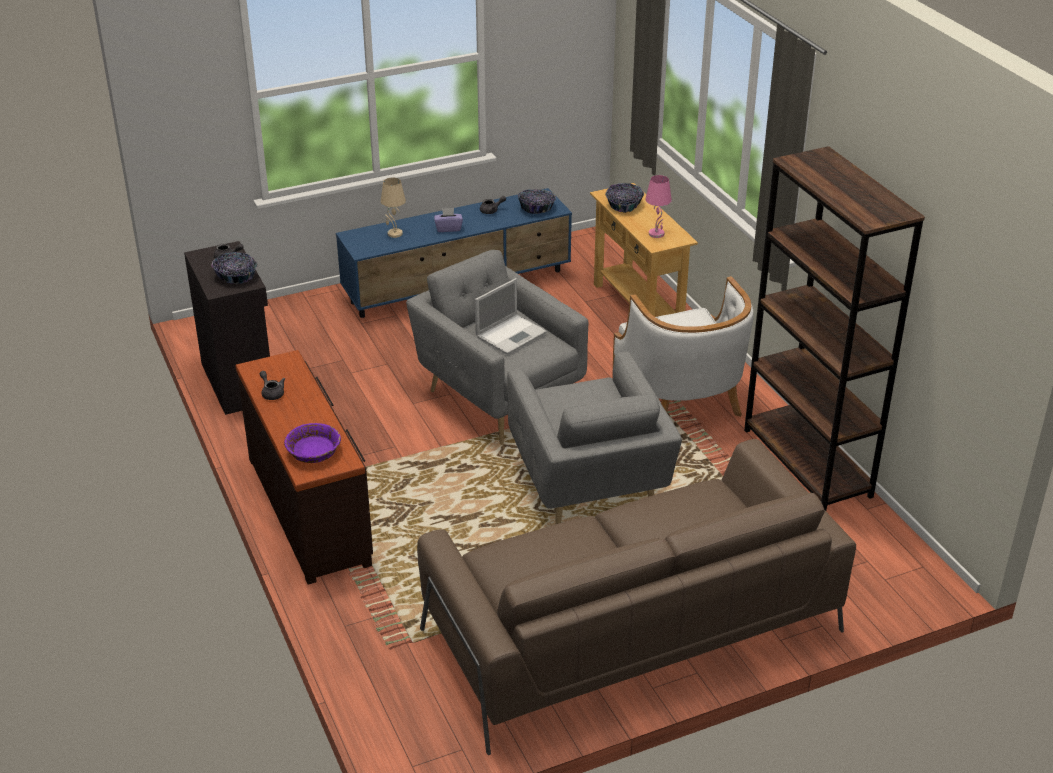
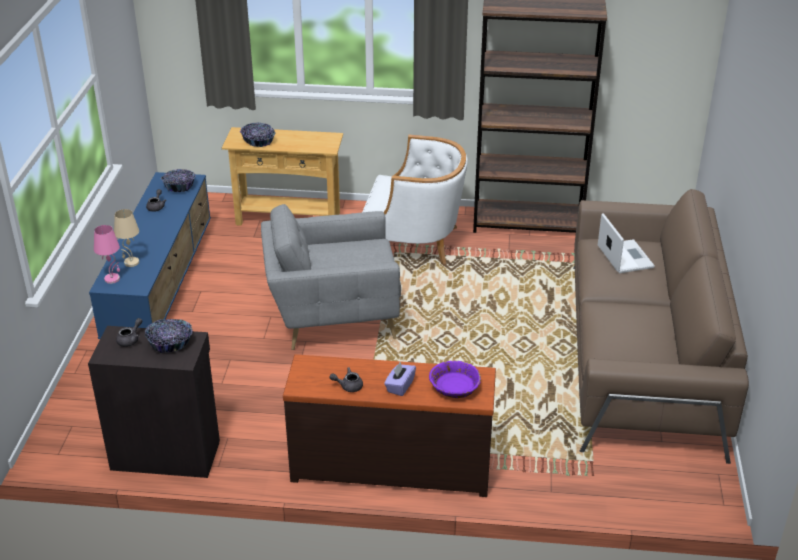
camera: 60 degrees left, 0 degrees up
purple tissue box [434,208,463,232] -> purple tissue box moved to [384,362,416,396]
laptop [475,278,547,355] -> laptop moved to [598,213,655,273]
grey armchair [507,352,682,524] -> none
pink table lamp [645,175,672,238] -> pink table lamp moved to [94,225,120,284]

